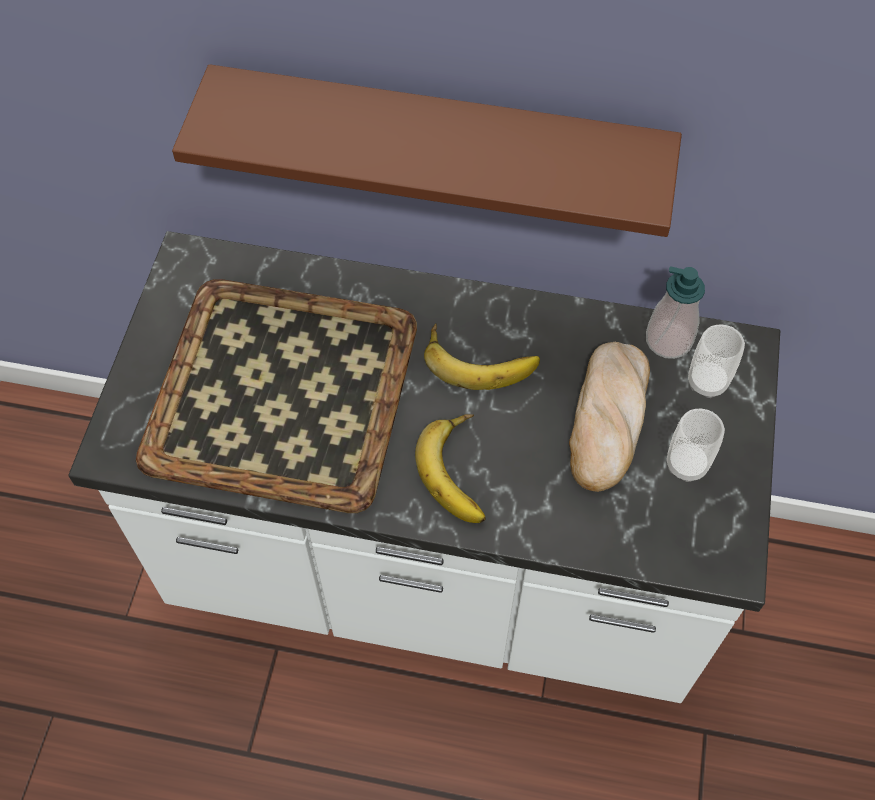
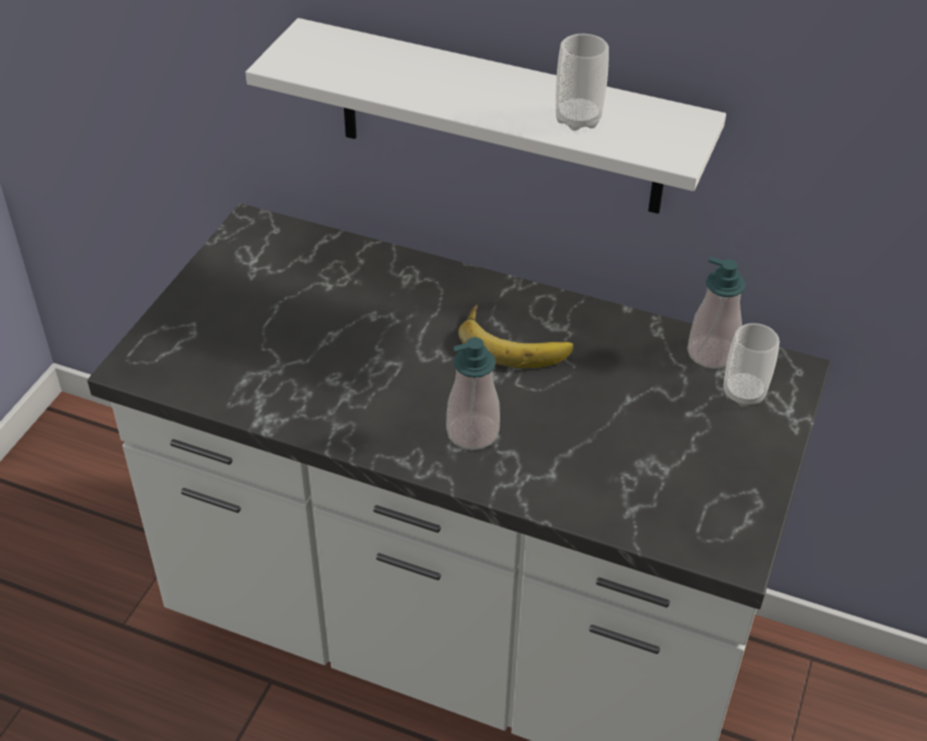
camera: 10 degrees right, 15 degrees down
tray [136,279,417,513] -> none
brown shelf [172,64,682,237] -> white shelf [246,18,726,214]
banana [415,414,486,523] -> soap dispenser [446,337,500,450]
bread [569,342,650,492] -> none
cup [666,409,725,482] -> cup moved to [556,34,609,131]

